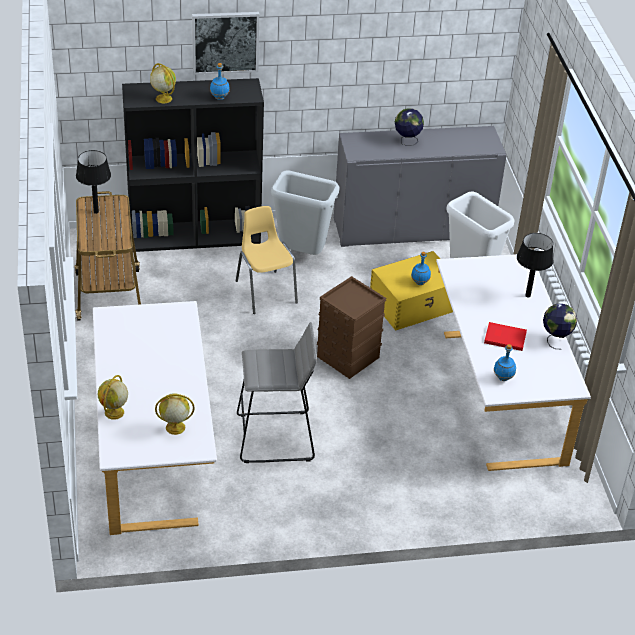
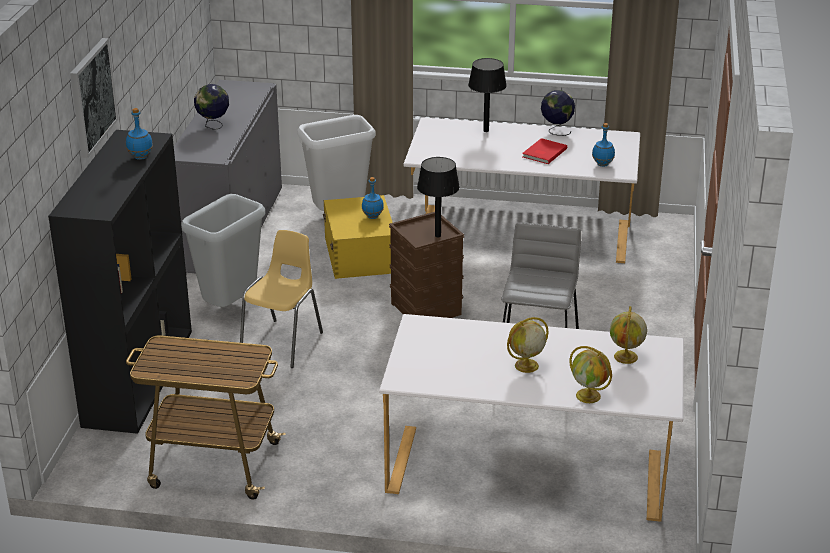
camera: 70 degrees left, 10 degrees down
black table lamp [76,150,111,214] -> black table lamp moved to [417,157,460,237]
globe [150,63,176,103] -> globe moved to [507,317,549,373]
yellow chair [236,206,298,314] -> yellow chair turned 120 degrees clockwise [240,230,323,368]

